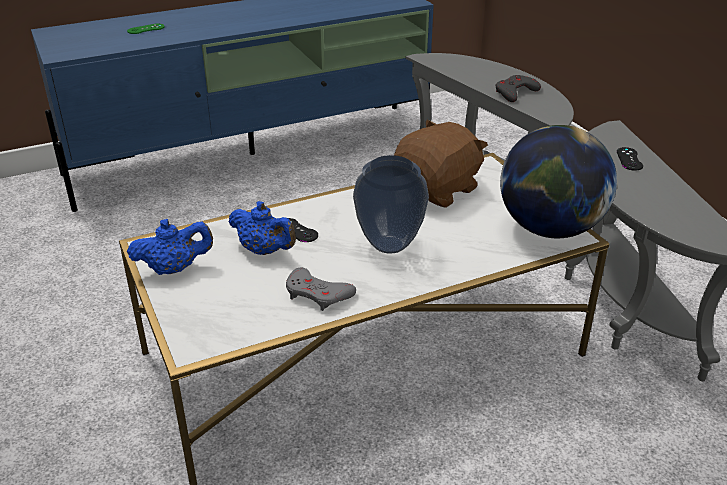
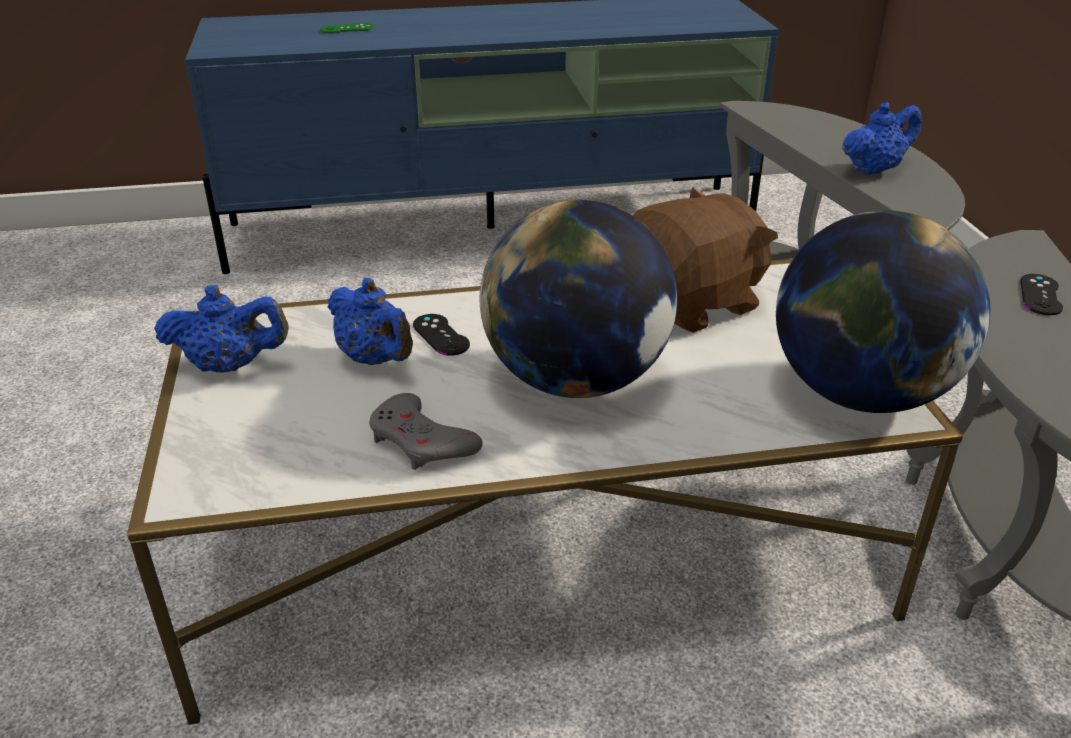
camera: 15 degrees right, 0 degrees up
vase [353,155,429,253] -> globe [480,200,678,398]
grey game controller [495,75,541,102] -> blue teapot [842,102,922,175]

